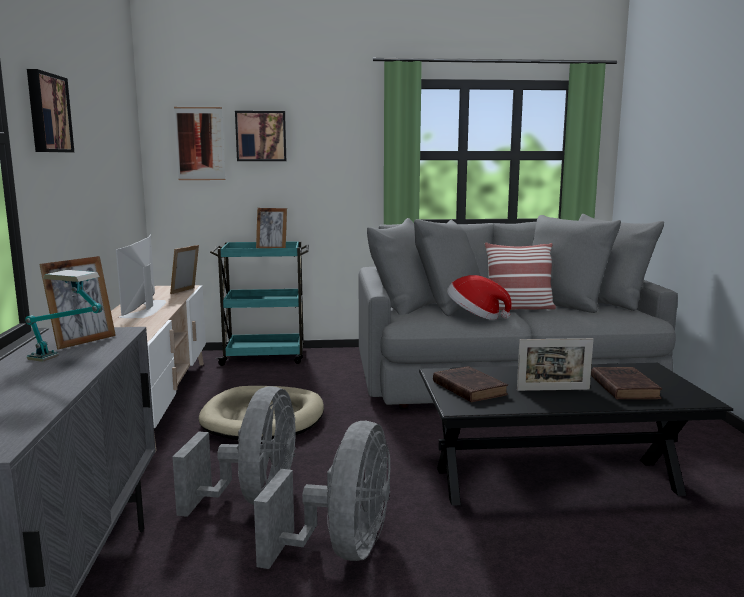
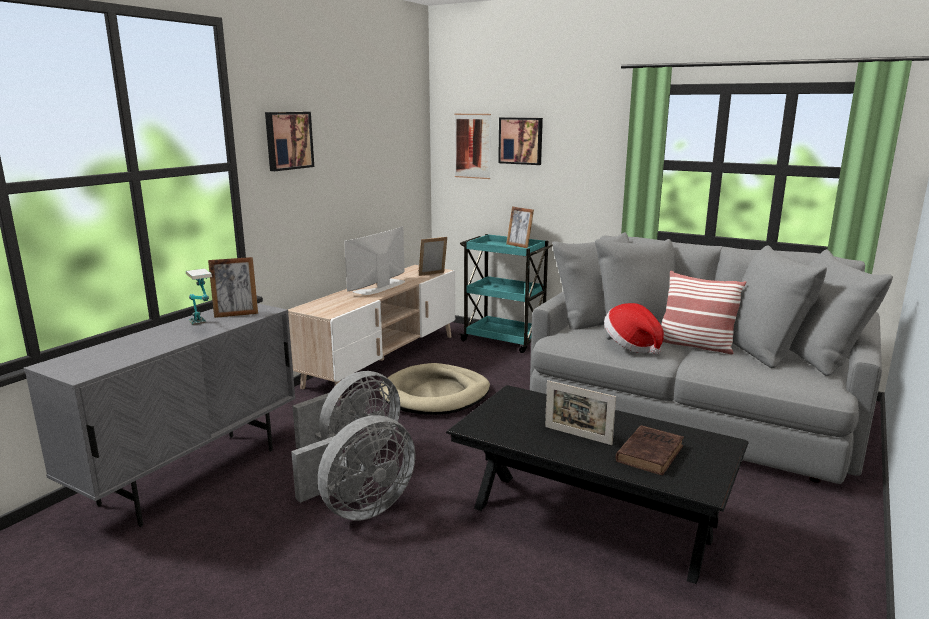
camera: 35 degrees right, 5 degrees up
brown book [433,366,508,402] -> none

